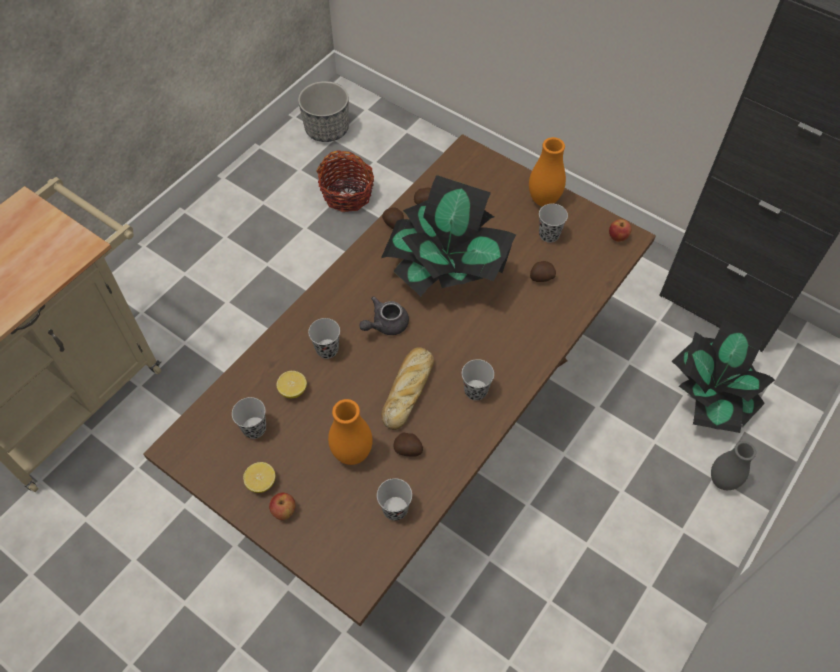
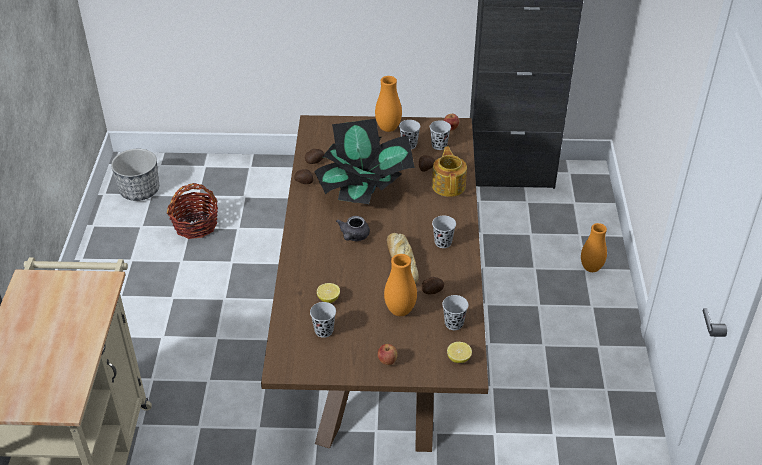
camera: 35 degrees left, 15 degrees down
lemon [243,462,275,493] -> lemon moved to [447,342,472,363]
black cup [308,318,340,359] -> black cup moved to [430,120,451,150]
potted plant [671,320,775,433] -> none
grey vase [711,441,756,490] -> orange vase [581,223,607,272]
none -> teapot [432,147,467,197]

